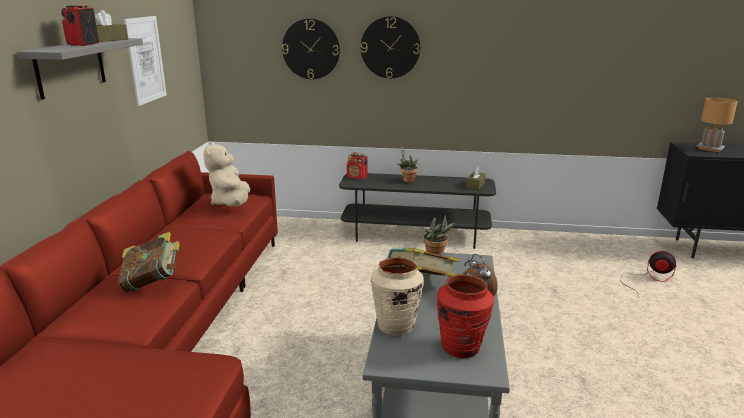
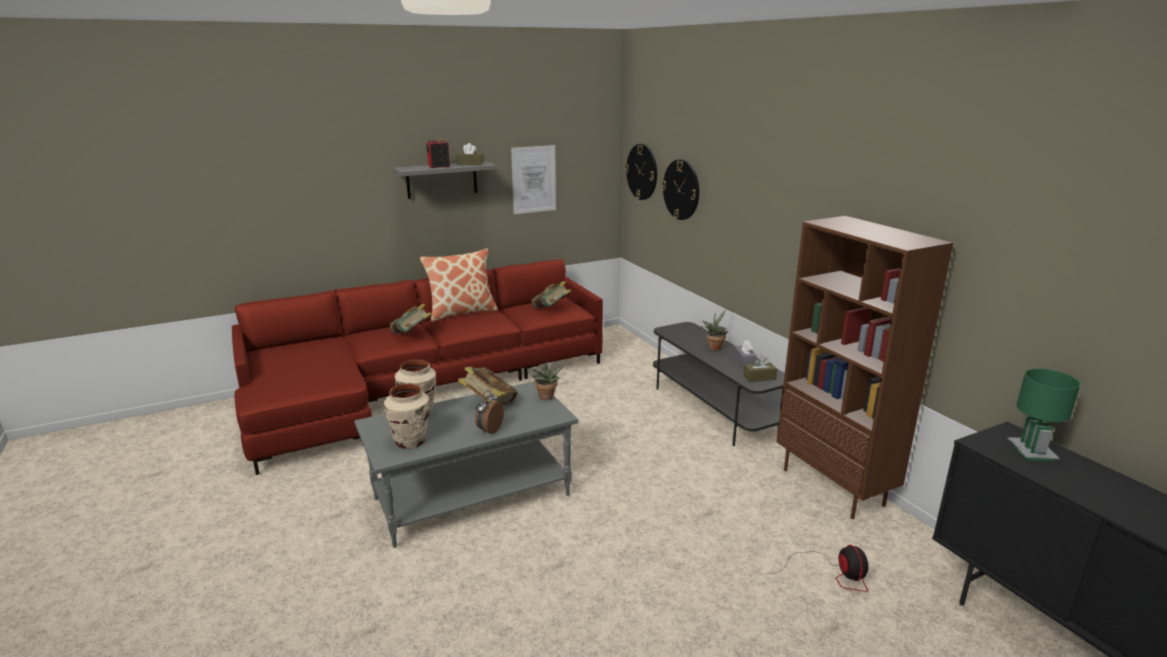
camera: 55 degrees right, 0 degrees up
beige plush toy [203,142,250,207] -> book [531,281,571,309]
radio [347,152,368,179] -> none
wall clock [361,16,420,78] -> wall clock moved to [625,144,657,200]
red vase [437,274,494,358] -> beige vase [384,384,429,449]
brown table lamp [696,97,738,152] -> green table lamp [1008,368,1081,461]
none -> pillow [420,248,498,322]
none -> grey tissue box [734,340,757,367]
none -> brown bookcase [777,216,953,519]

